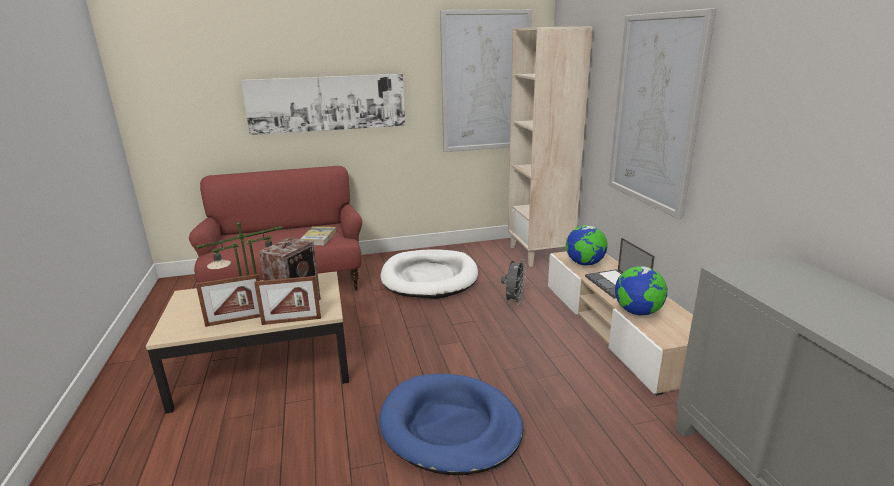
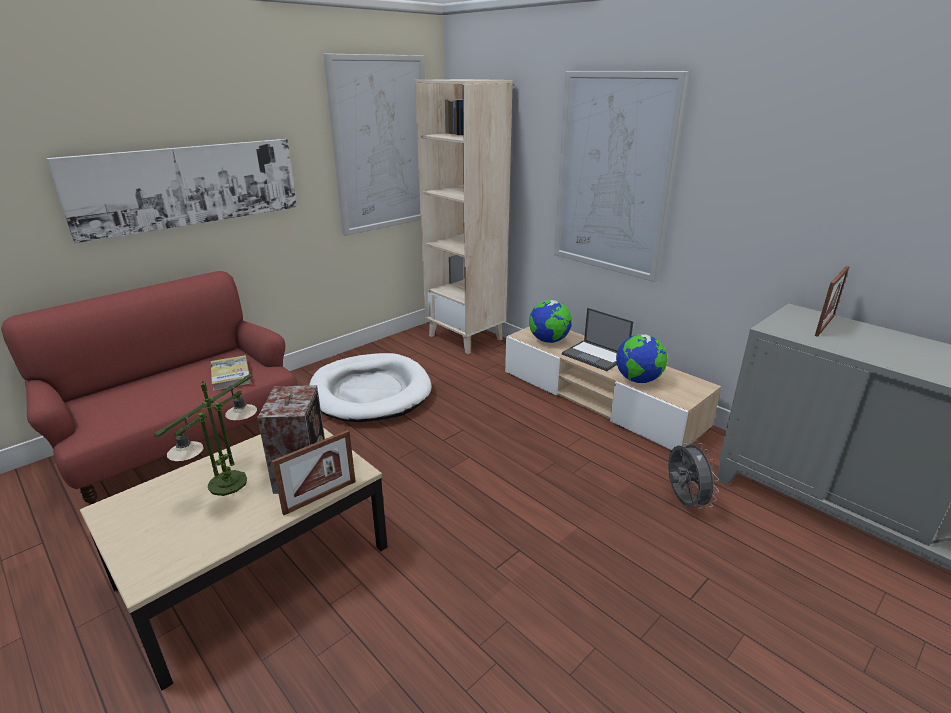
camera: 30 degrees left, 5 degrees up
picture frame [196,274,260,327] -> picture frame moved to [815,266,850,337]
blue dog bed [379,374,523,475] -> none
grey fan [501,259,526,305] -> grey fan moved to [668,440,719,509]

